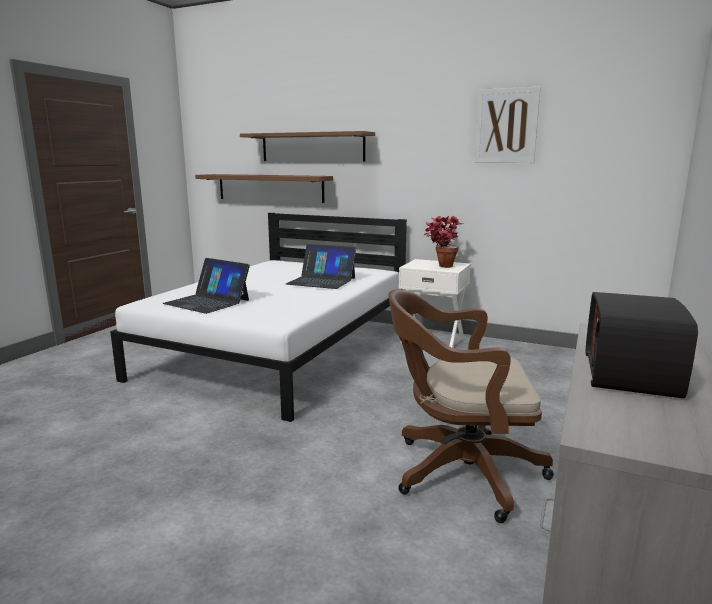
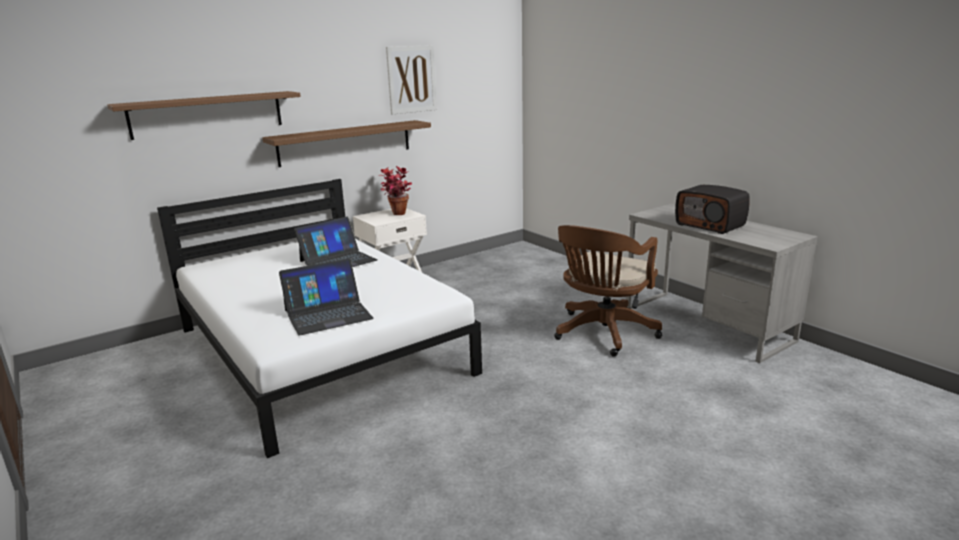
camera: 60 degrees left, 5 degrees up
brown shelf [195,174,333,203] -> brown shelf moved to [262,120,431,167]

